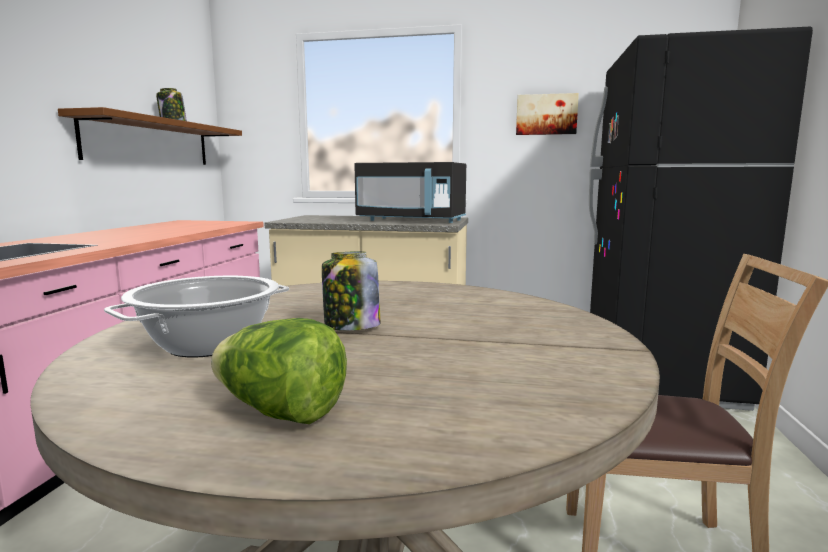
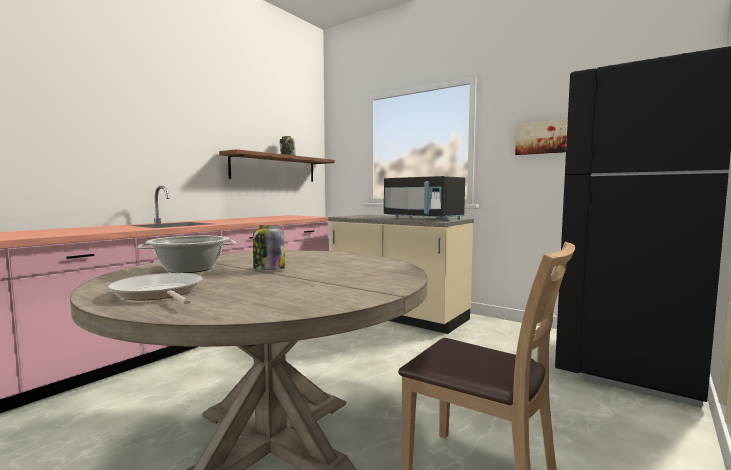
camera: 25 degrees right, 5 degrees down
lettuce [211,318,347,424] -> frying pan [108,273,203,304]

